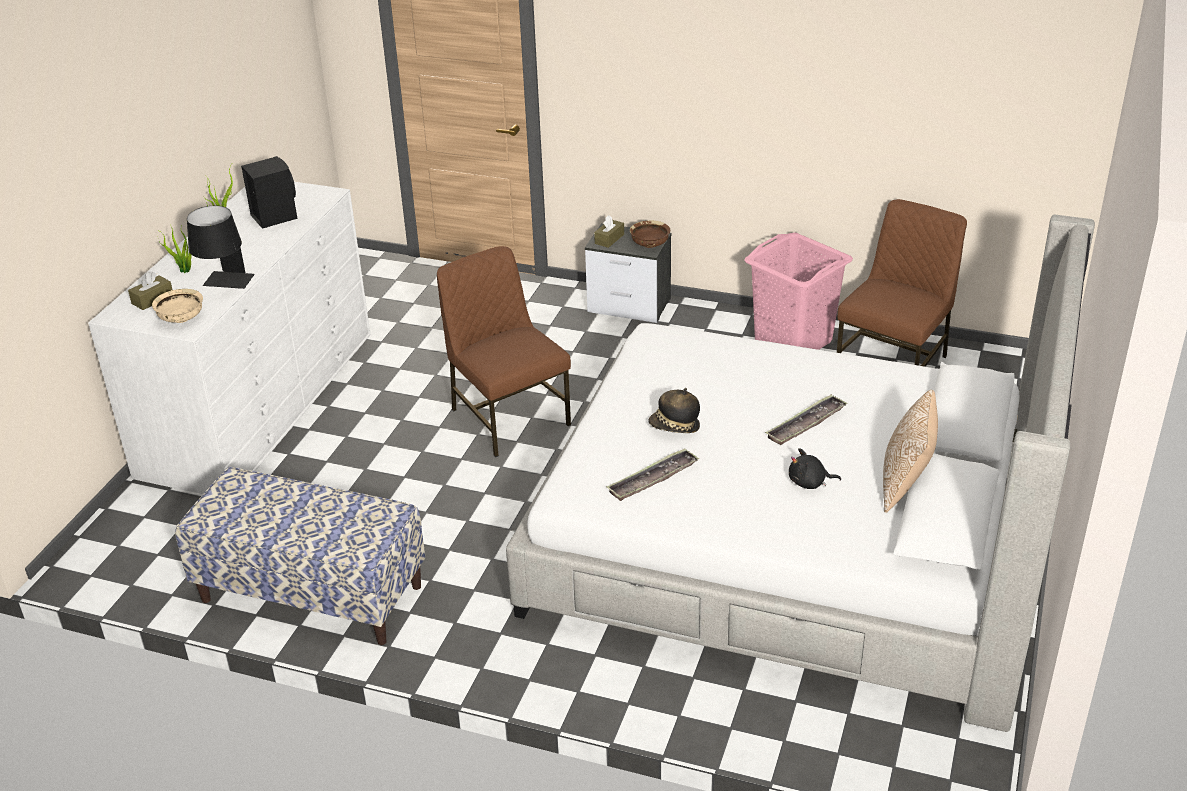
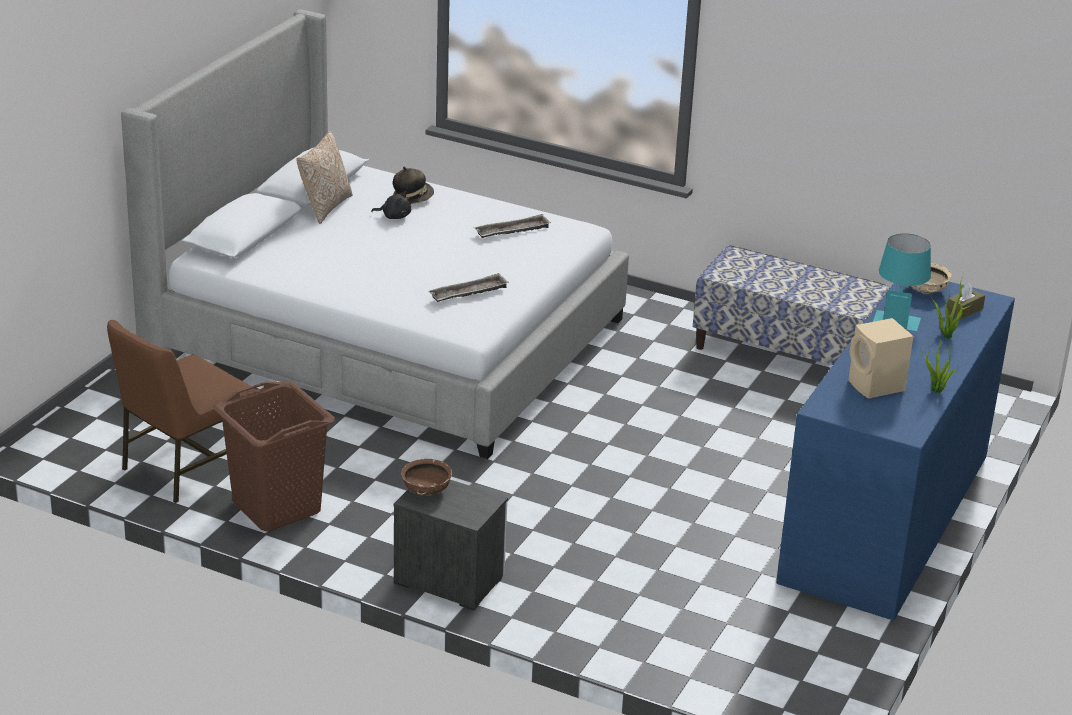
camera: 175 degrees left, 5 degrees down
white dresser [88,182,370,494] -> blue dresser [776,282,1015,621]
black table lamp [187,206,255,289] -> turquoise table lamp [873,234,931,331]
black speaker [241,156,297,229] -> beige speaker [848,318,913,399]
brown chair [437,246,571,457] -> none
brown tissue box [594,215,624,248] -> none
hat [648,388,700,433] -> hat moved to [393,167,434,204]
pink laundry basket [744,233,853,350] -> brown laundry basket [213,382,335,531]
tray [765,394,848,445] -> tray moved to [428,273,509,302]

